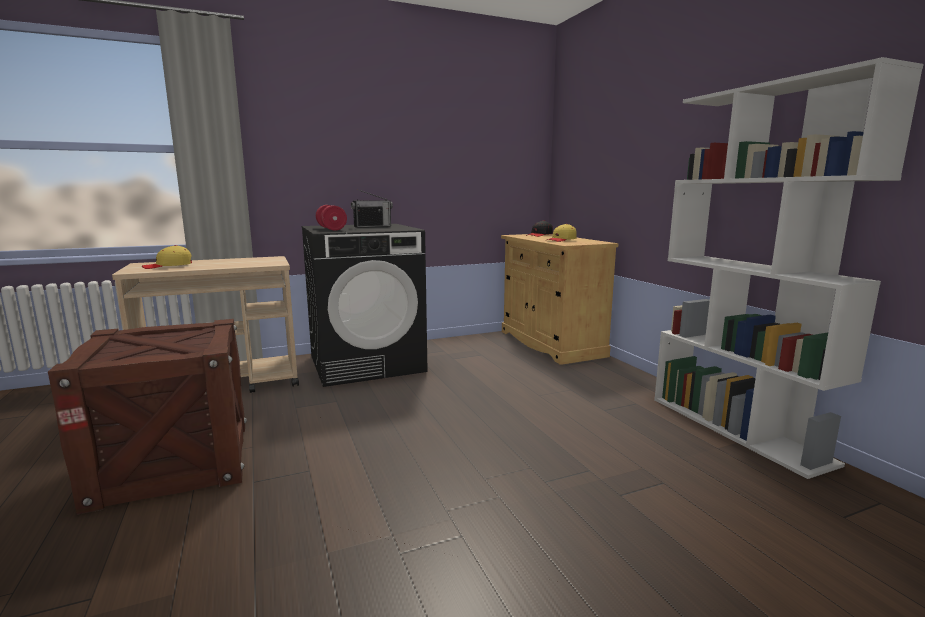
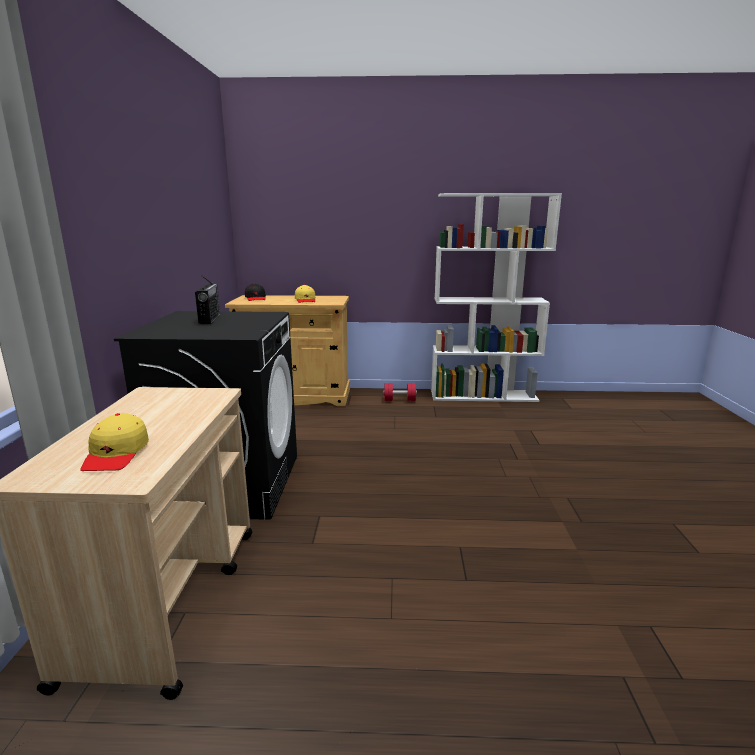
camera: 65 degrees left, 5 degrees up
crate [48,319,247,515] -> none
red dumbbell [316,205,347,231] -> red dumbbell moved to [383,383,417,401]

